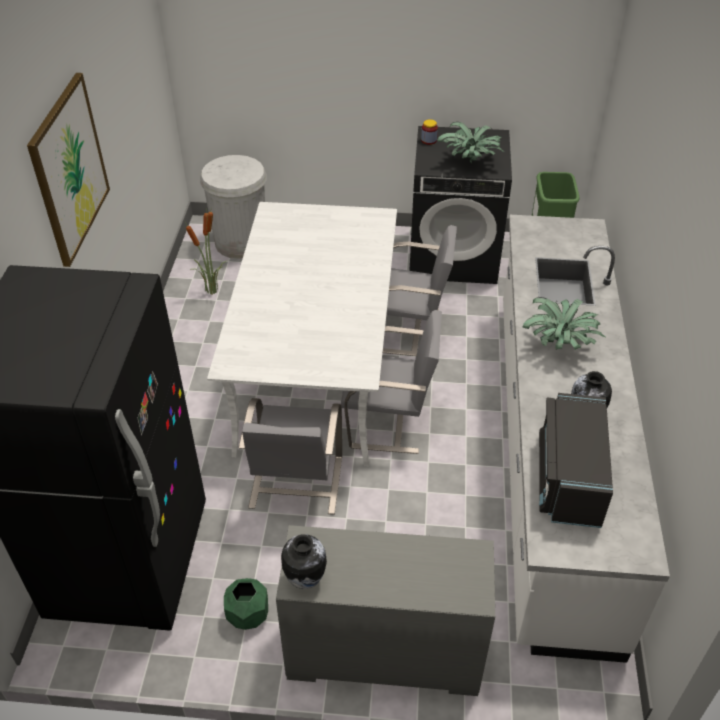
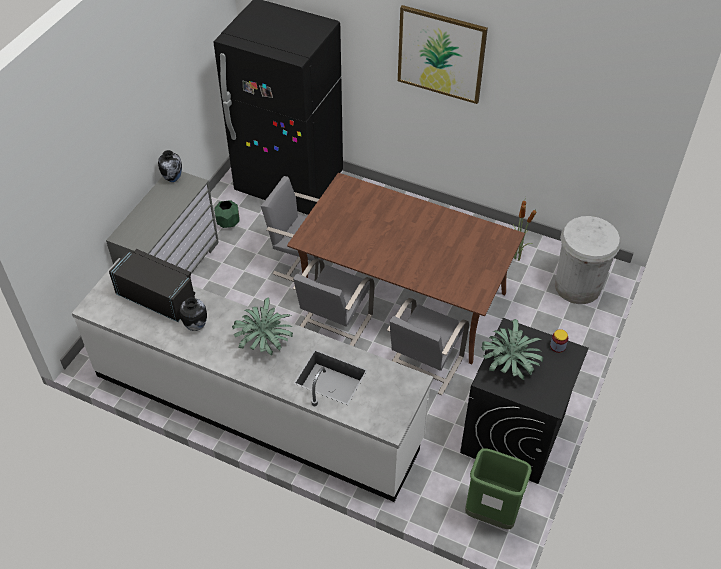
camera: 110 degrees right, 5 degrees up
white dining table [207,202,397,467] -> brown dining table [287,173,525,364]

